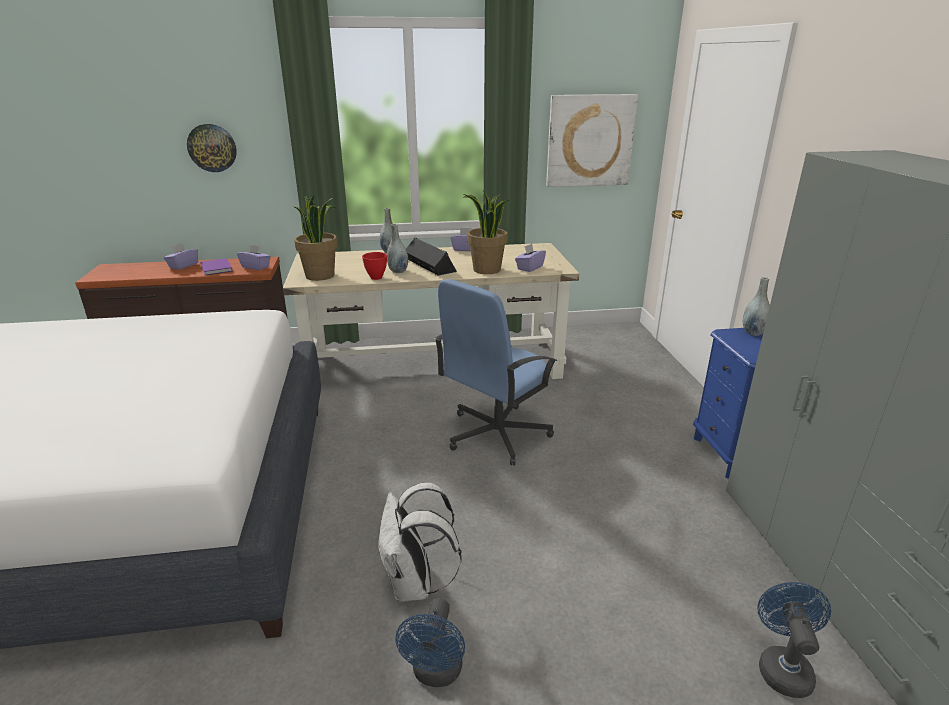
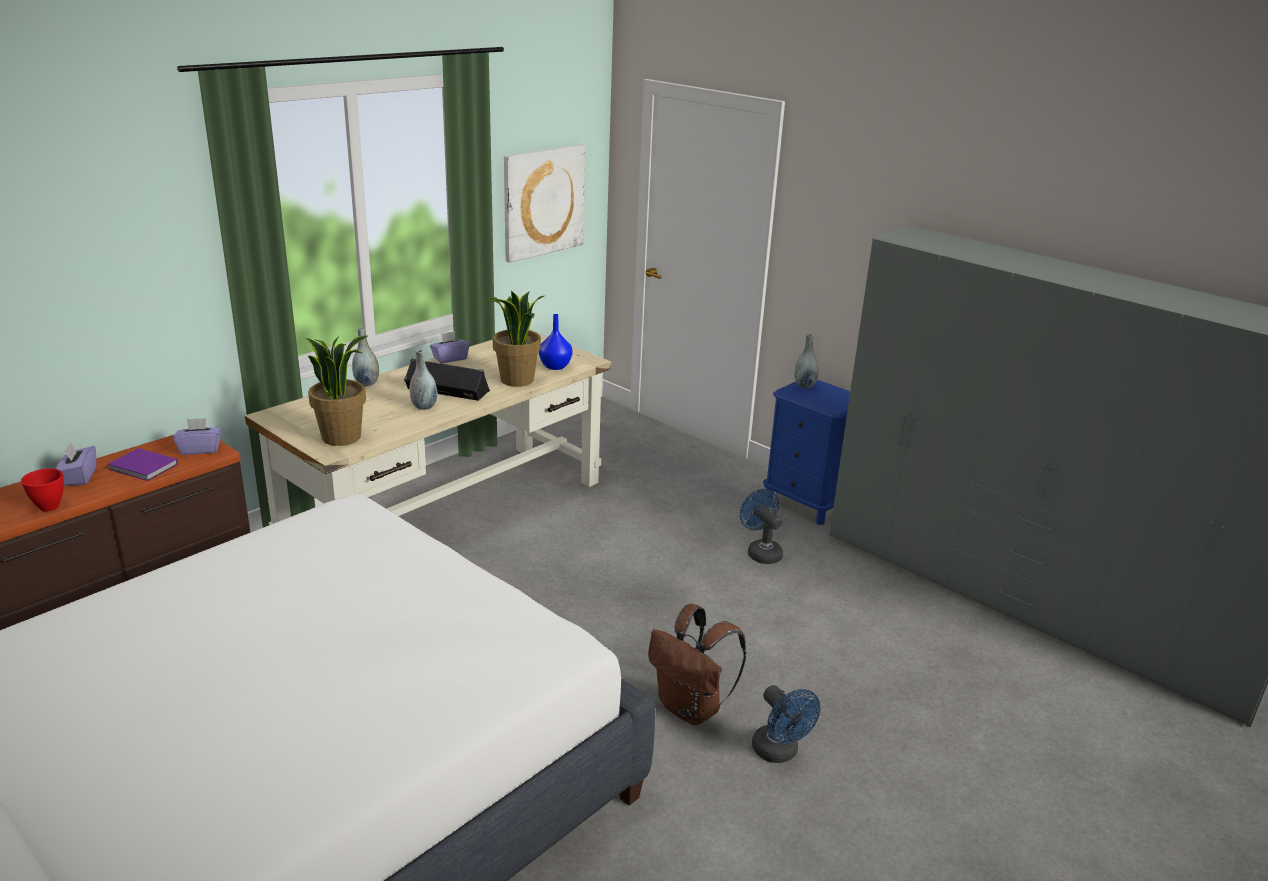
camera: 40 degrees left, 0 degrees up
wall clock [187,124,237,172] -> none
red bowl [362,252,387,280] -> red bowl moved to [21,468,64,512]
white backpack [378,482,462,602] -> brown backpack [648,604,746,725]
blue office chair [434,279,557,465] -> none
purple tissue box [515,244,546,272] -> blue vase [539,314,573,370]
blue fan [757,582,831,698] -> blue fan moved to [740,489,783,564]

